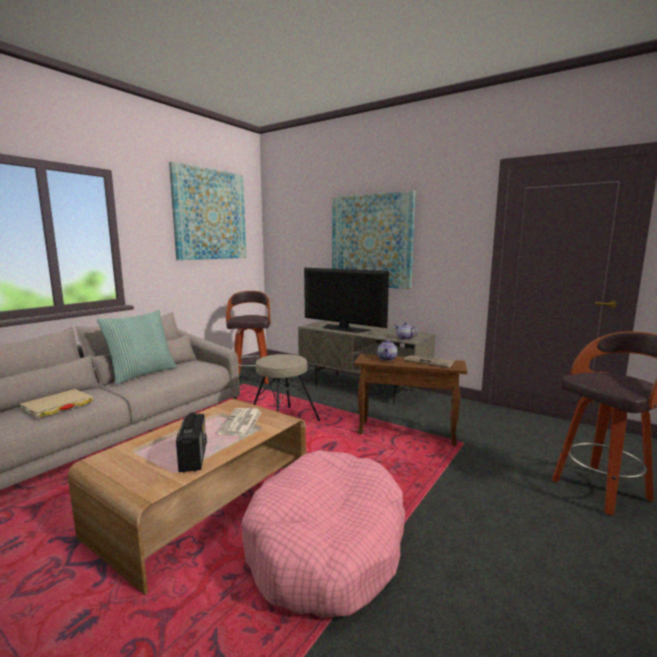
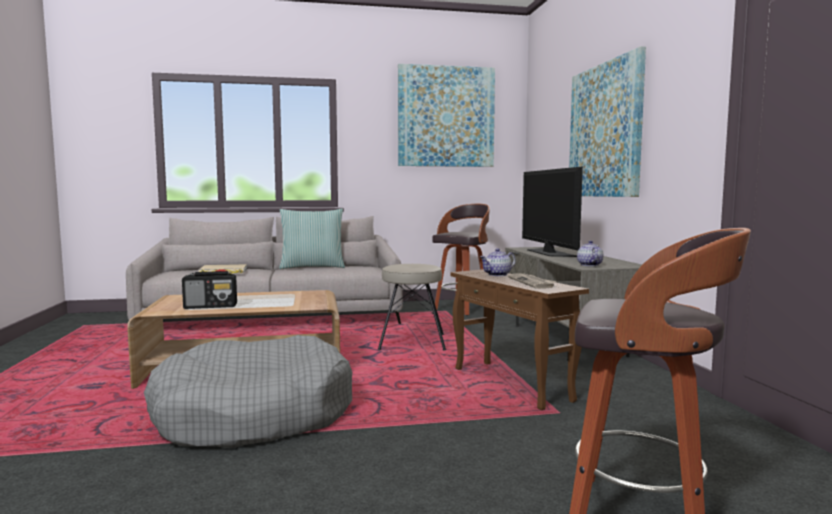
camera: 45 degrees right, 5 degrees down
radio [176,412,207,473] -> radio turned 45 degrees clockwise [182,271,237,309]
newspaper [217,408,261,436] -> none
pink dog bed [241,450,405,618] -> grey dog bed [144,335,352,448]

